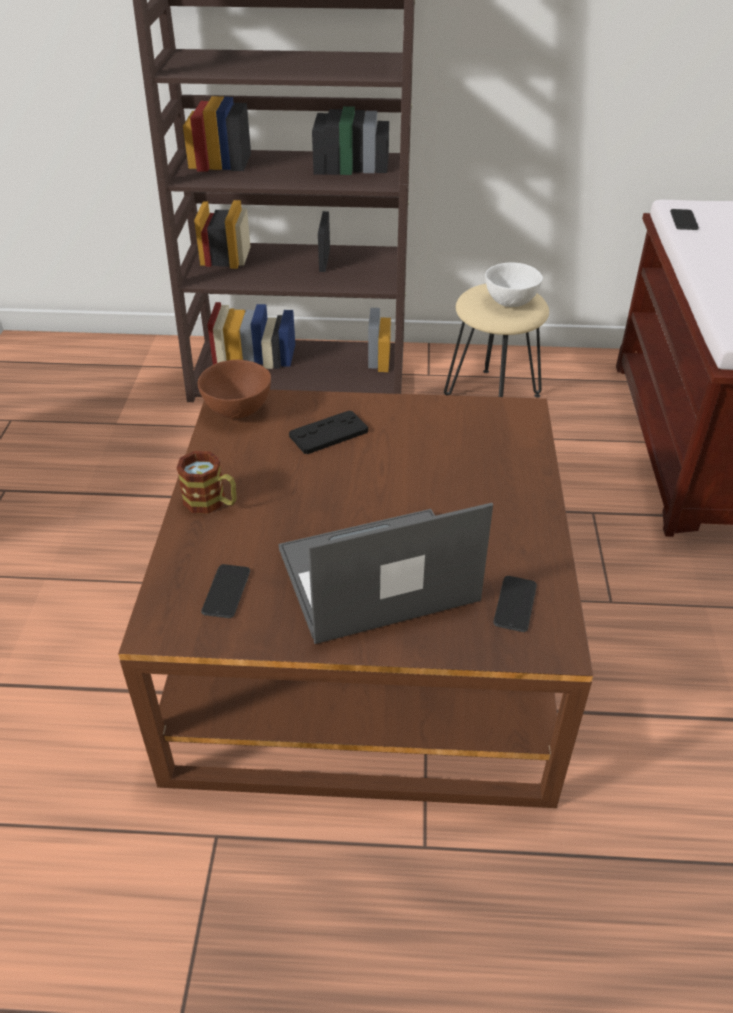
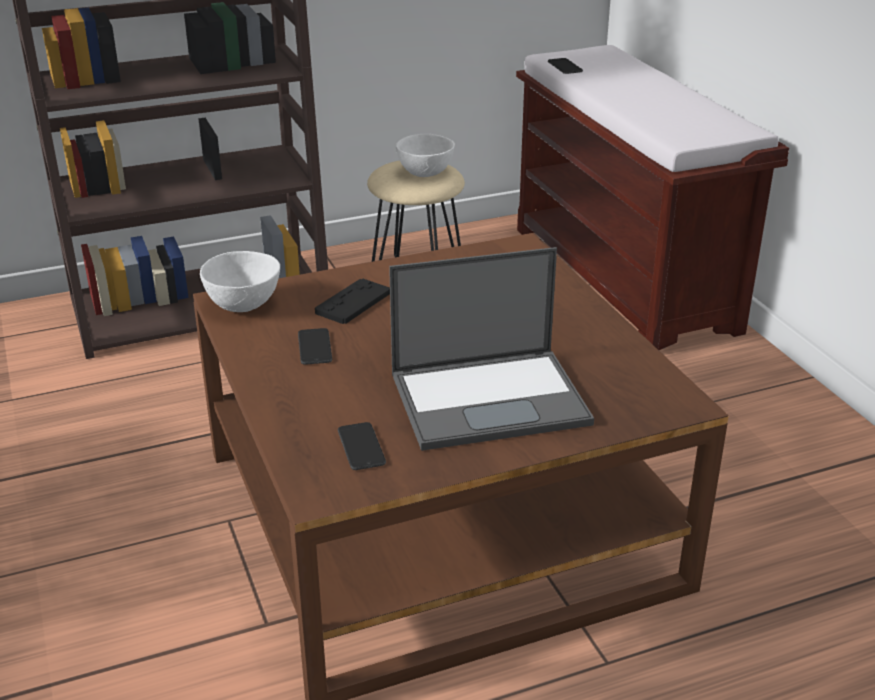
camera: 25 degrees left, 10 degrees down
mug [177,451,237,514] -> none
brown bowl [197,360,271,419] -> white bowl [200,251,280,312]
laptop [279,503,493,644] -> laptop turned 150 degrees counterclockwise [389,247,594,451]
phone [493,576,537,632] -> phone moved to [298,328,332,365]

